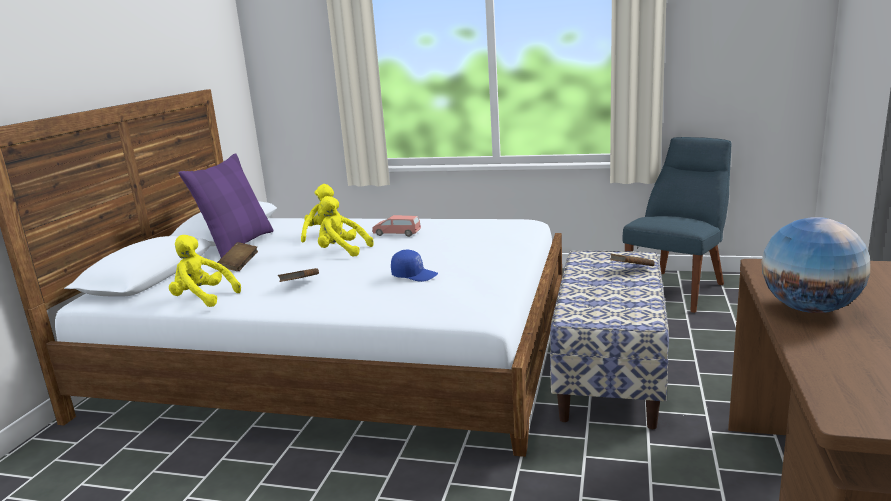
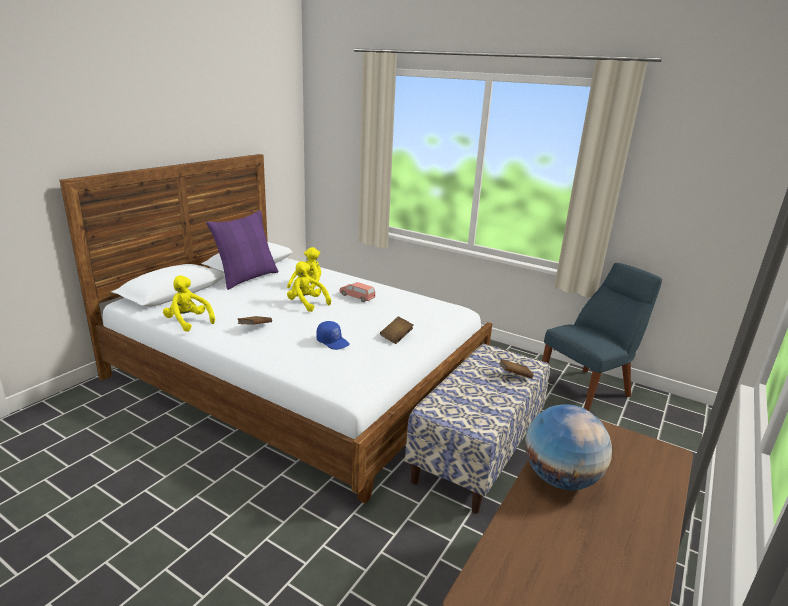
camera: 15 degrees right, 5 degrees up
brown book [217,242,258,271] -> brown book moved to [380,316,413,344]

